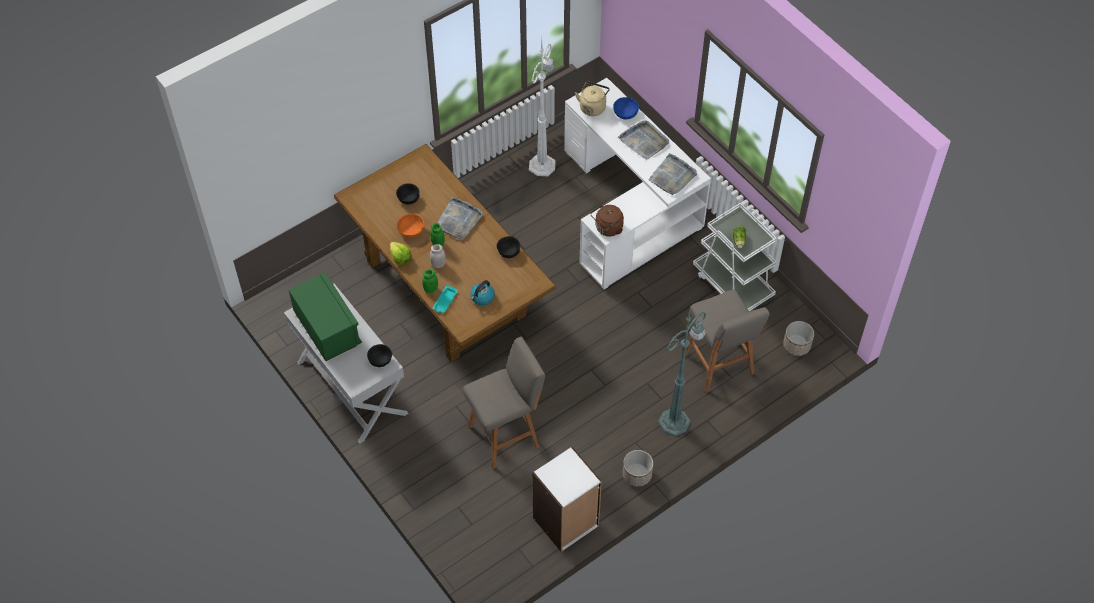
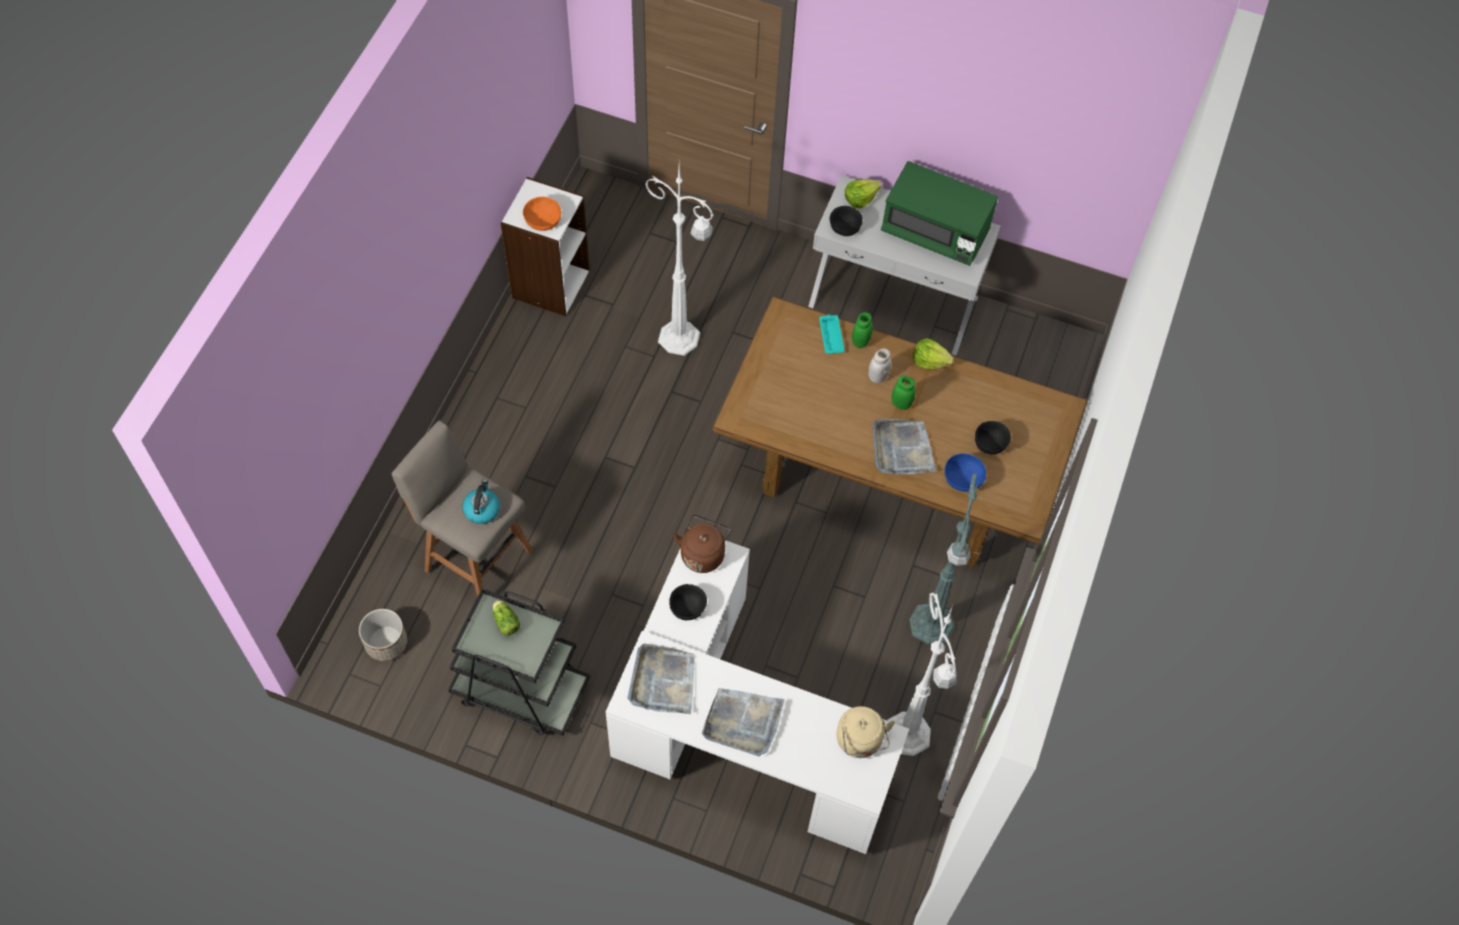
camera: 145 degrees right, 5 degrees up
orange bowl [397,214,424,238] -> orange bowl moved to [523,197,561,231]
grey stool [463,337,545,469] -> white floor lamp [645,164,714,356]
kettle [470,280,495,305] -> kettle moved to [462,479,500,524]
black bowl [497,236,520,258] -> black bowl moved to [669,584,707,620]
blue bowl [613,97,639,119] -> blue bowl moved to [944,453,986,492]
planter [623,450,653,487] -> none
green floor lamp [658,309,706,437] -> green floor lamp moved to [909,474,979,645]
white cart [693,203,777,311] -> black cart [448,588,590,736]
none -> lettuce [845,179,881,209]

